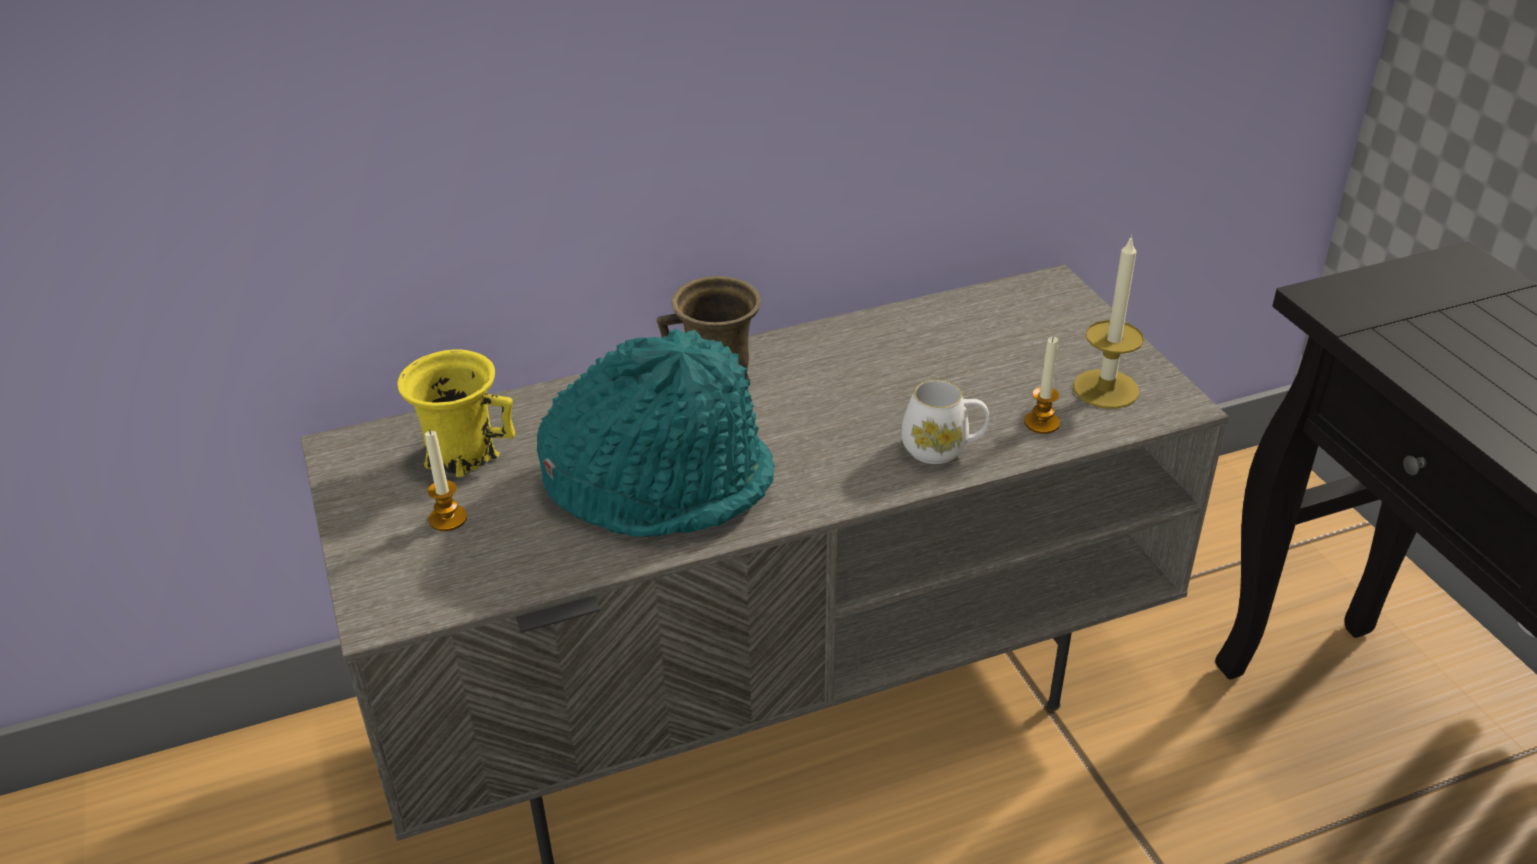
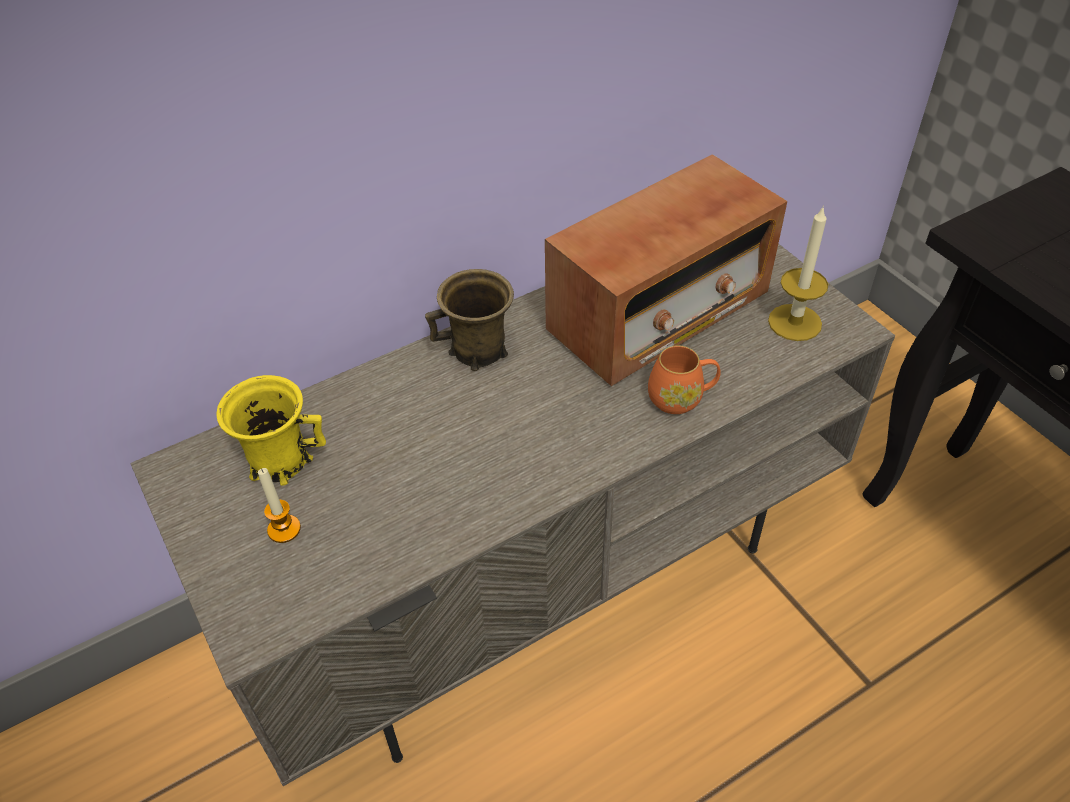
camera: 10 degrees left, 10 degrees up
turquoise hat [537,328,775,537] -> none
white mug [901,380,989,464] -> orange mug [648,345,721,414]
candle [1024,336,1060,434] -> none
none -> radio [545,154,787,386]

